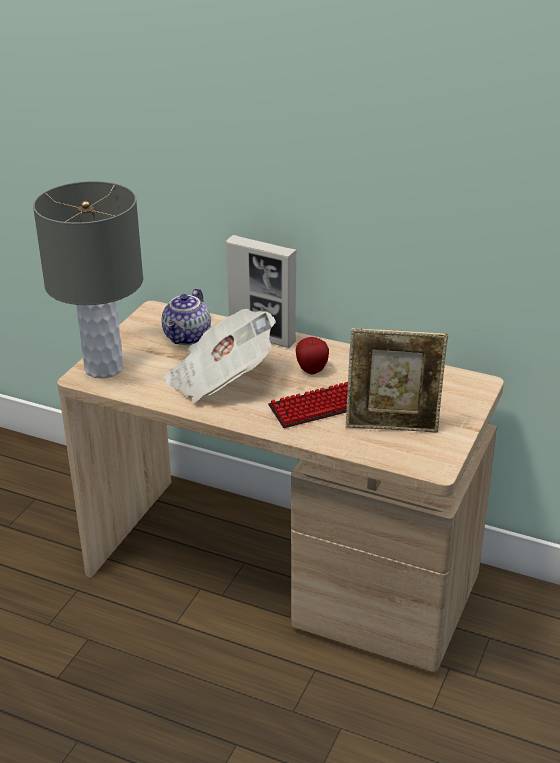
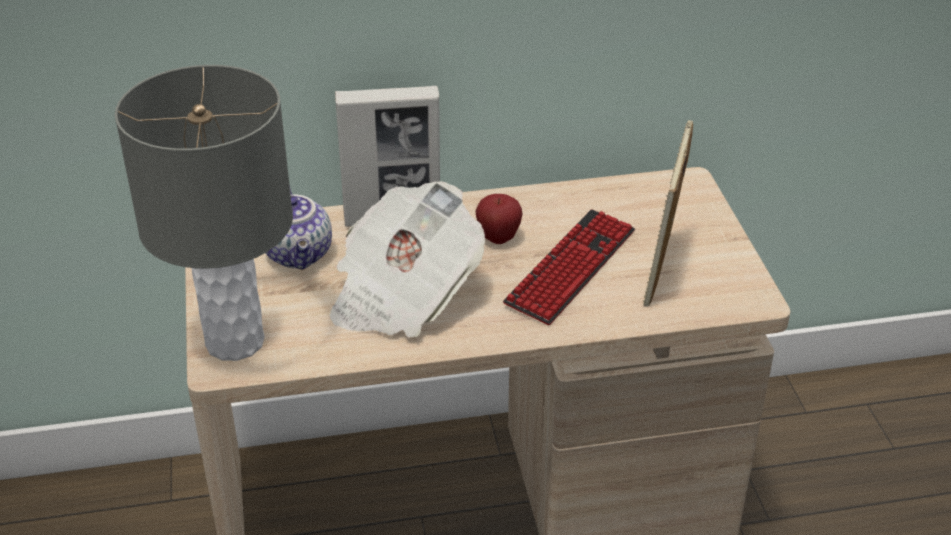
camera: 35 degrees left, 5 degrees up
picture frame [346,328,448,432] -> picture frame turned 135 degrees clockwise [643,120,693,307]

